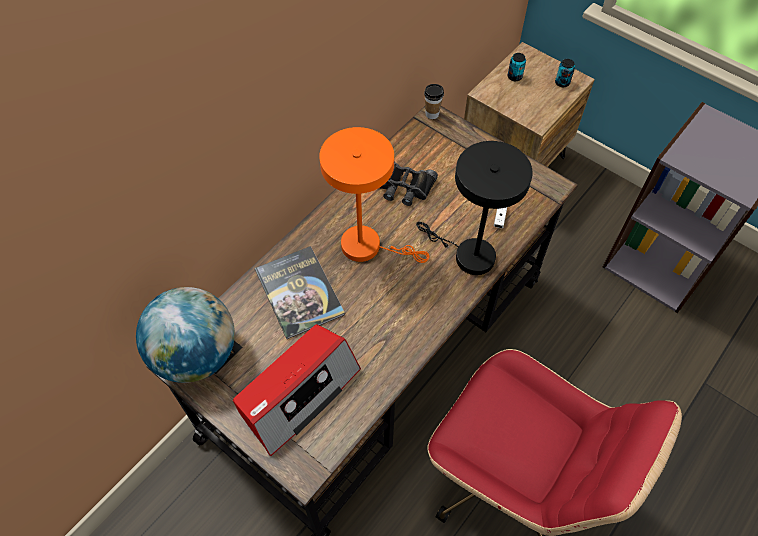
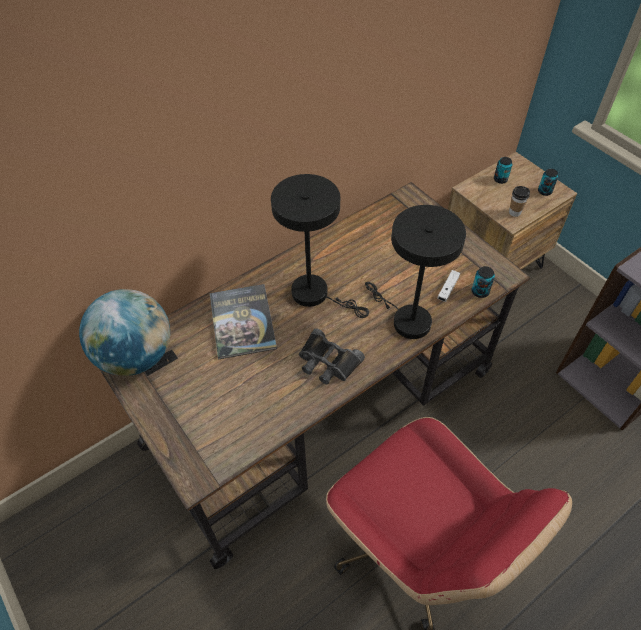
camera: 15 degrees right, 5 degrees down
radio [233,324,361,456] -> none
orange table lamp [319,127,429,263] -> black table lamp [271,174,369,318]
black binoculars [380,161,438,206] -> black binoculars moved to [299,328,365,384]
cup [424,84,444,119] -> cup moved to [509,186,530,217]
none -> can [471,266,495,298]

